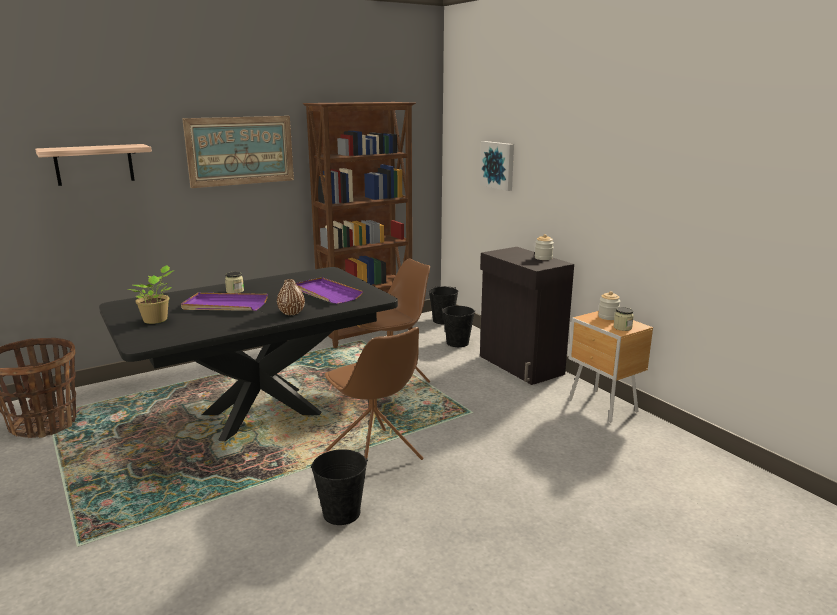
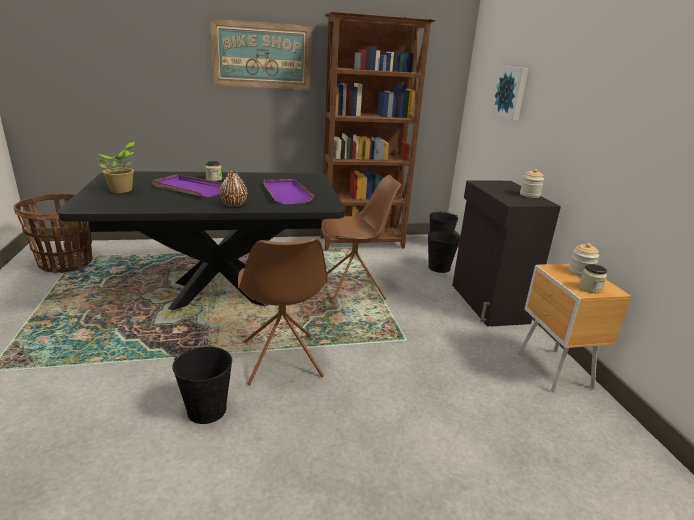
camera: 20 degrees right, 5 degrees up
shelf [35,144,152,186] -> none

